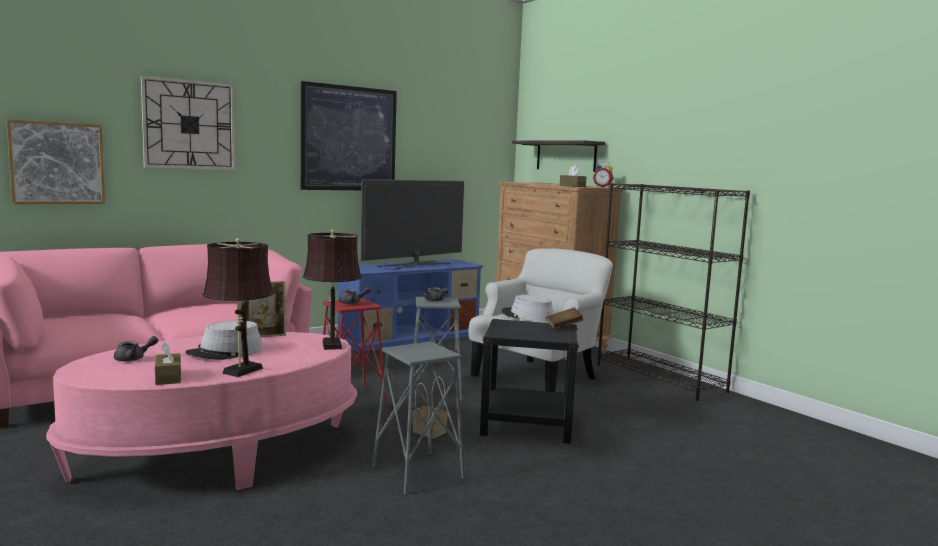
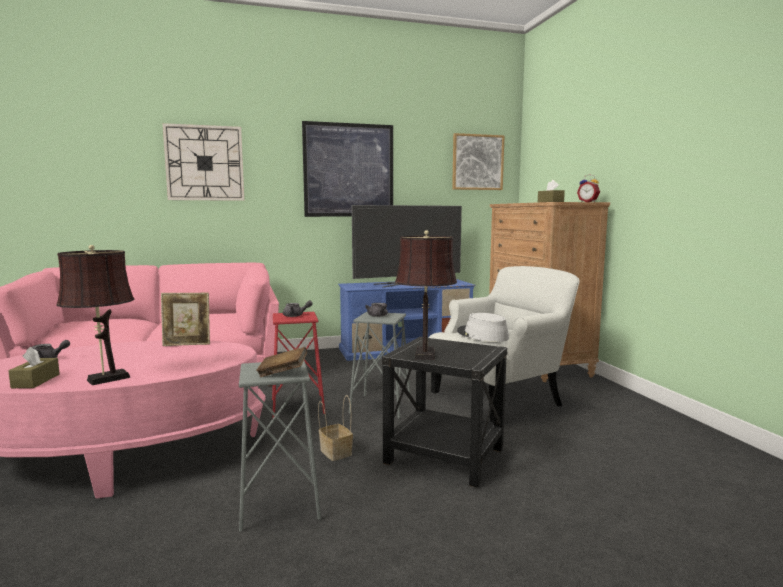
camera: 20 degrees right, 0 degrees up
picture [6,119,105,204] -> picture moved to [452,133,505,190]
grey hat [185,321,262,360] -> none
brown table lamp [303,229,362,350] -> brown table lamp moved to [395,230,457,360]
shelf [512,140,606,172] -> none
brown book [546,308,583,329] -> brown book moved to [256,347,307,377]
black bookcase [598,183,750,401] -> none

